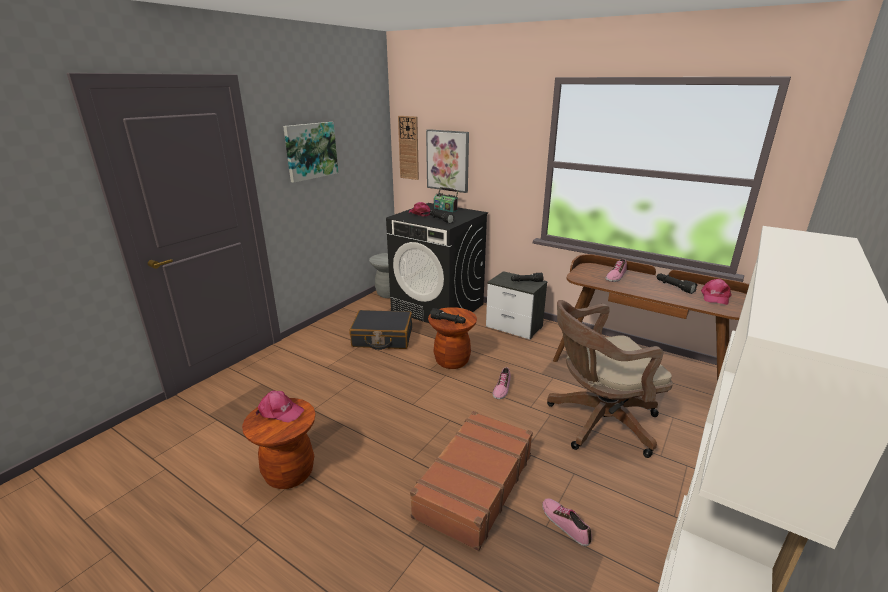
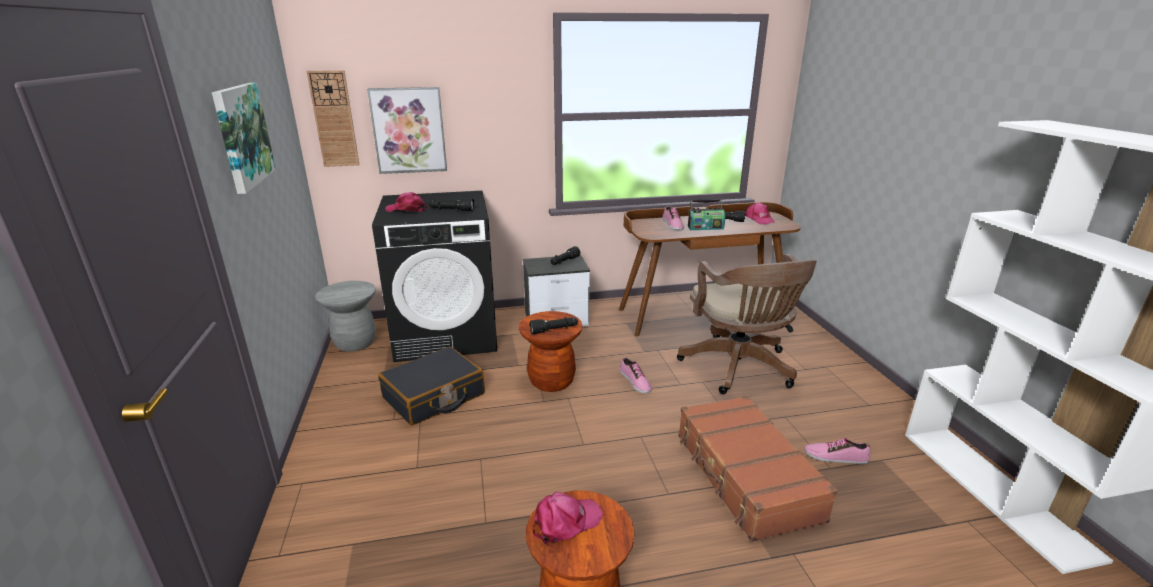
camera: 45 degrees left, 0 degrees up
radio [434,187,459,212] -> radio moved to [688,199,726,230]
brown office chair [547,300,673,458] -> brown office chair turned 45 degrees counterclockwise [677,254,817,394]

